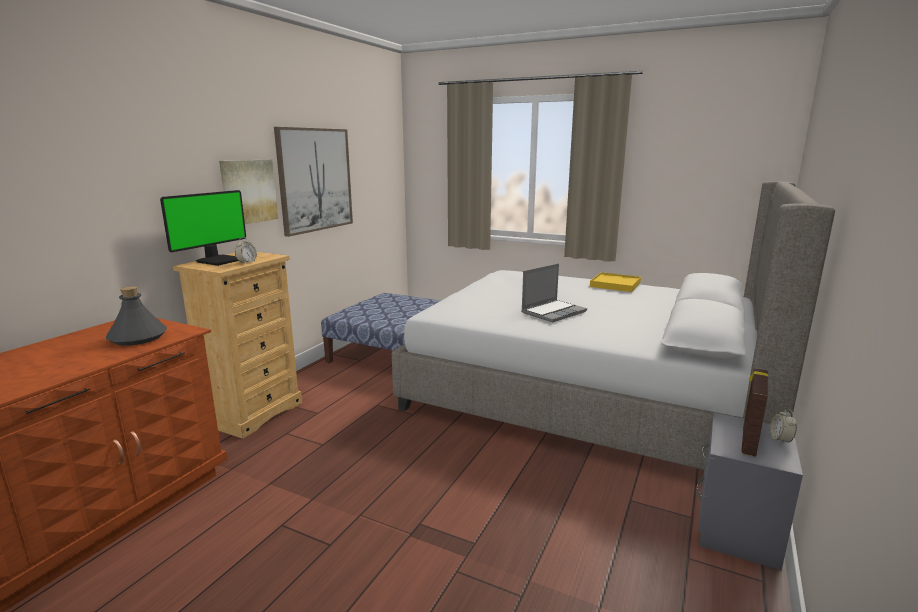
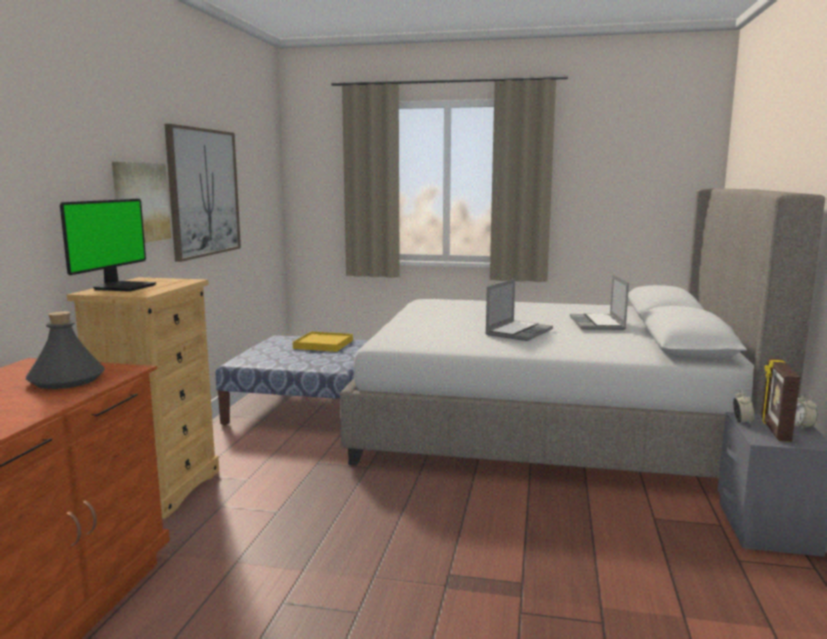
camera: 15 degrees left, 5 degrees down
alarm clock [235,237,257,264] -> alarm clock moved to [733,389,755,426]
yellow tray [590,272,641,292] -> yellow tray moved to [293,331,353,352]
none -> laptop [570,274,629,330]

